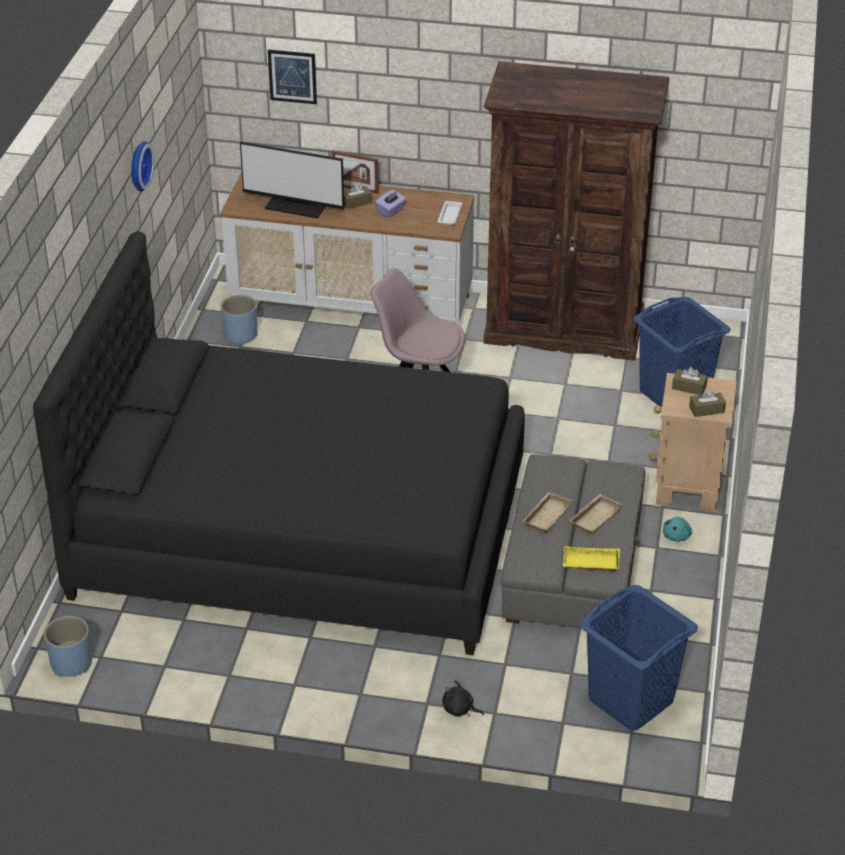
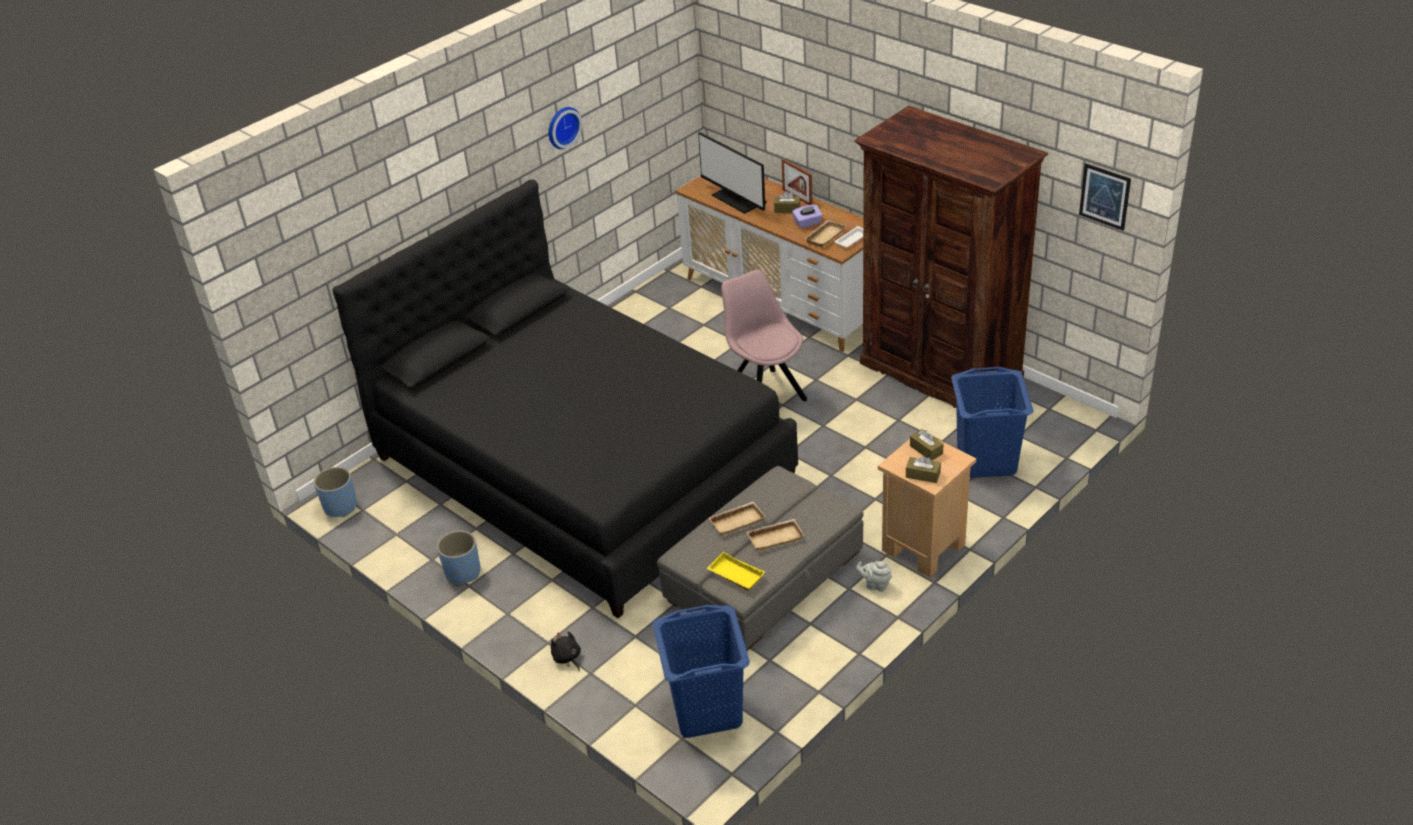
camera: 35 degrees right, 0 degrees up
blue planter [221,295,257,345] -> blue planter moved to [437,530,481,585]
picture [268,50,317,104] -> picture moved to [1079,163,1131,231]
turquoise plush toy [663,517,692,542] -> grey teapot [856,561,892,592]
none -> beige tray [804,220,847,248]

